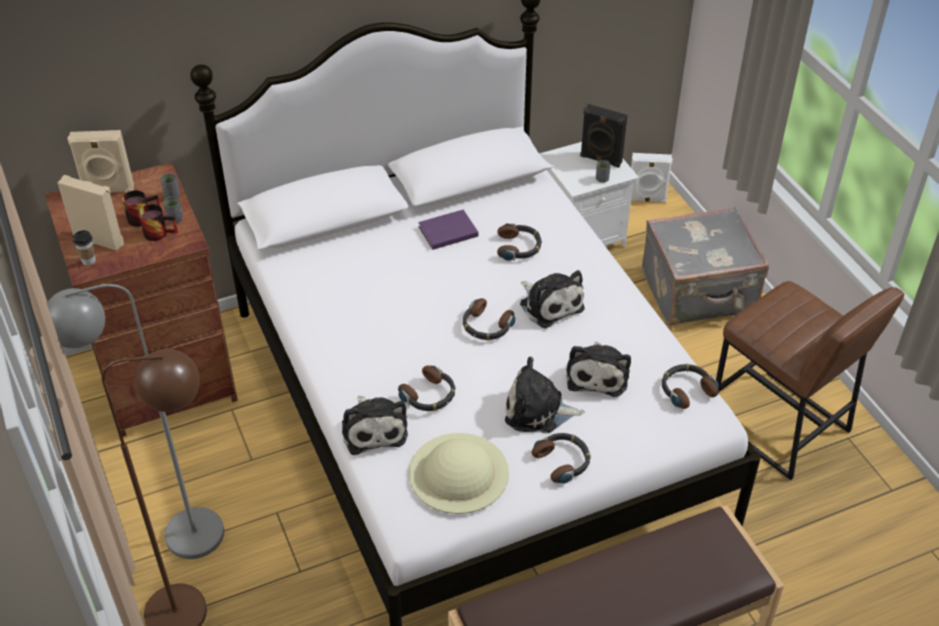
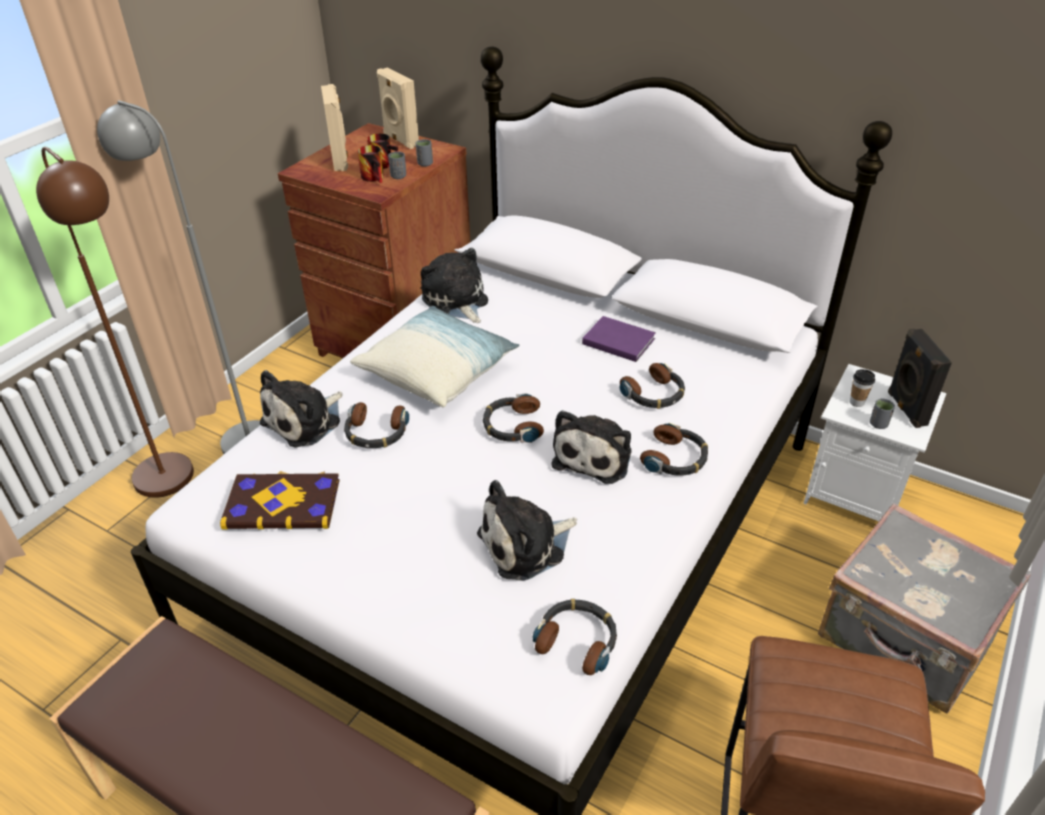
camera: 55 degrees right, 5 degrees down
cup [73,230,96,265] -> cup moved to [850,369,875,407]
beige hat [409,433,509,514] -> book [220,471,340,530]
plush toy [505,357,585,433] -> plush toy moved to [421,248,488,323]
headphones [532,433,591,484] -> headphones moved to [640,423,708,476]
white speaker [631,153,672,203] -> none
none -> pillow [350,306,519,408]

